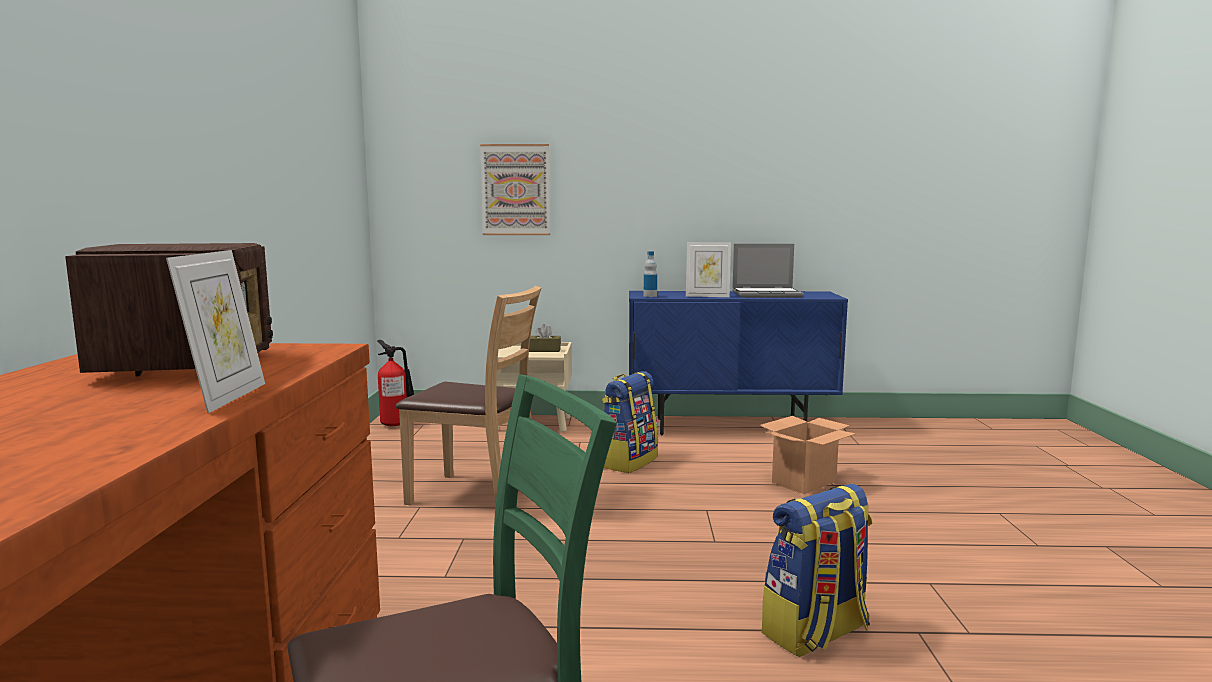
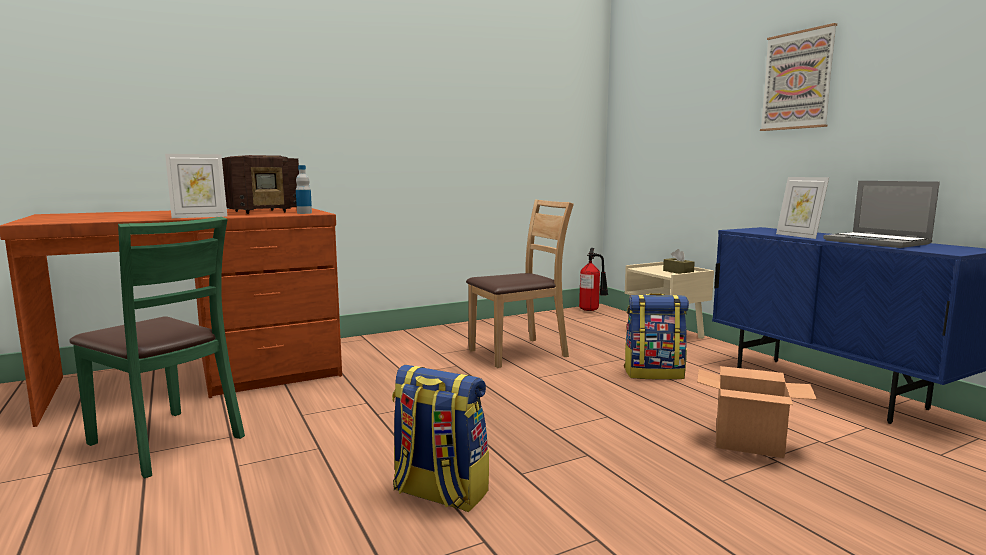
camera: 60 degrees right, 0 degrees up
brown chair [396,286,541,505] -> brown chair turned 105 degrees counterclockwise [466,200,574,368]
picture [480,144,550,235] -> picture moved to [760,23,837,131]
bottle [644,251,657,297] -> bottle moved to [296,165,312,214]

